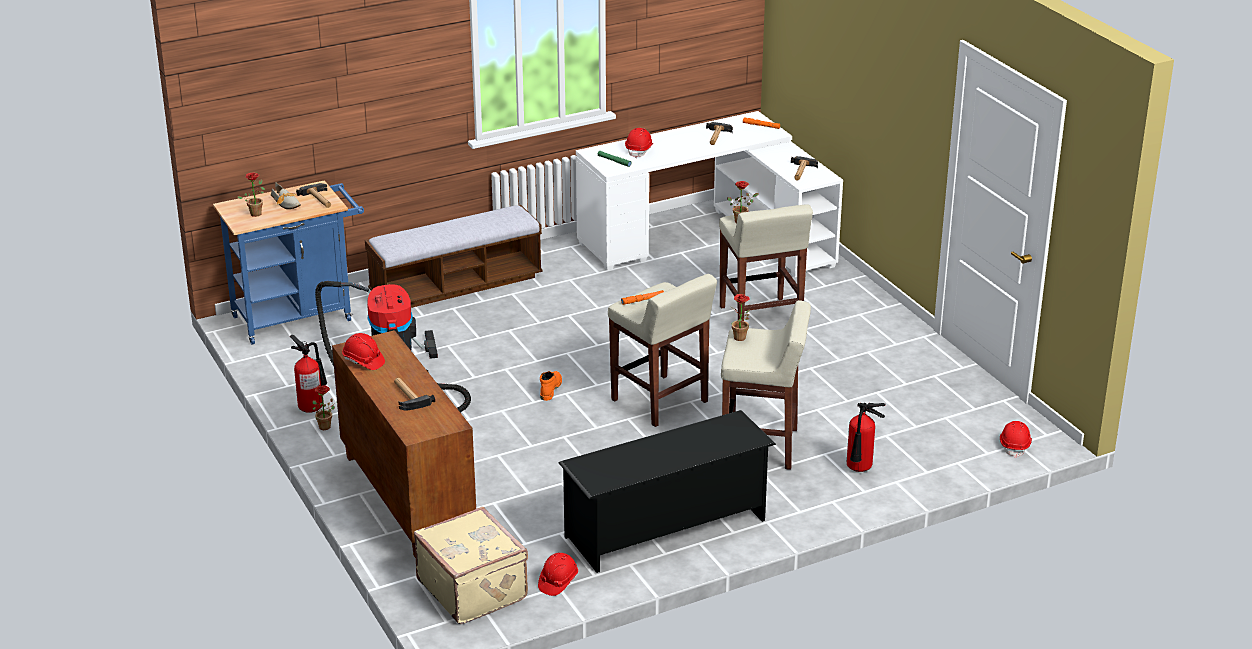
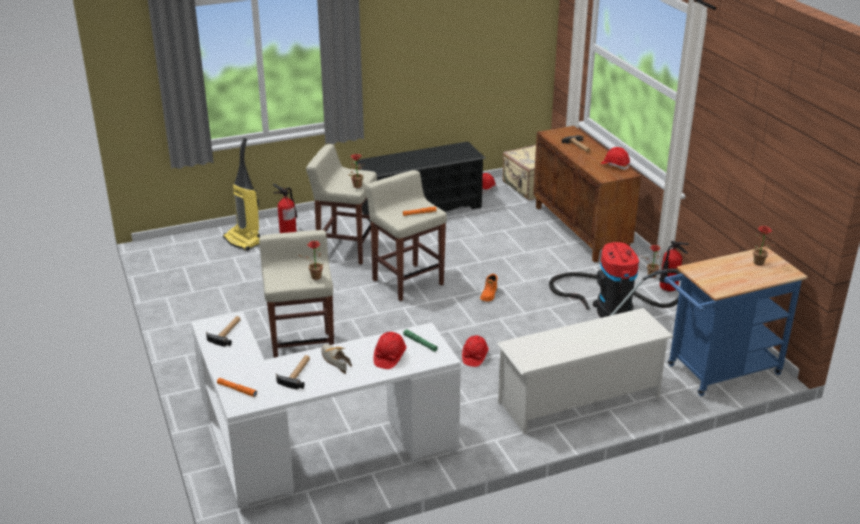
camera: 175 degrees left, 0 degrees up
shoe [271,183,301,209] -> shoe moved to [322,344,352,374]
hammer [296,183,331,208] -> none
bench [365,205,543,308] -> white shoe rack [497,308,674,434]
red hard hat [1000,421,1032,458] -> red hard hat moved to [462,335,489,367]
none -> vacuum cleaner [223,138,260,251]

